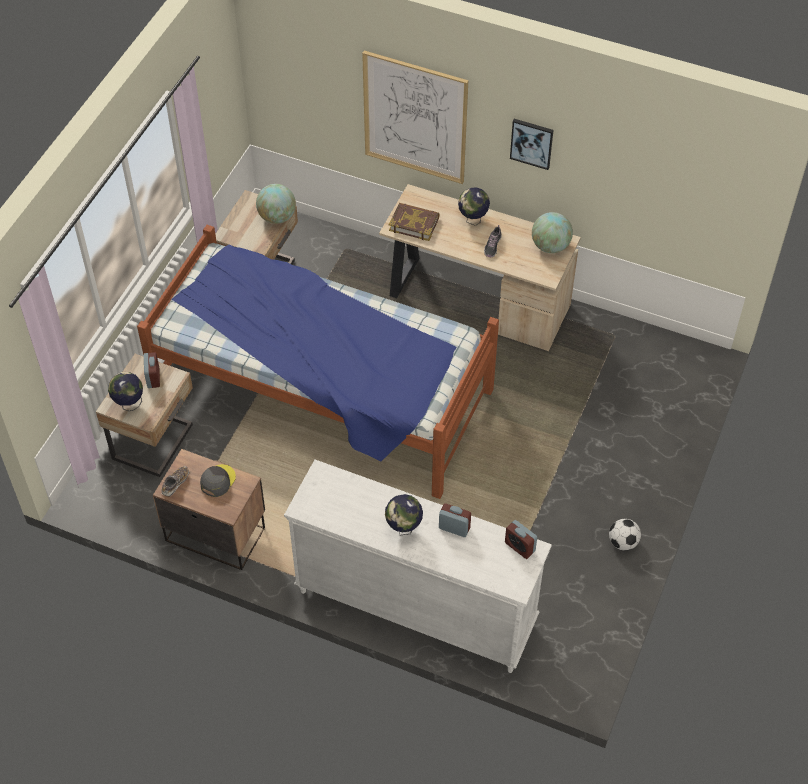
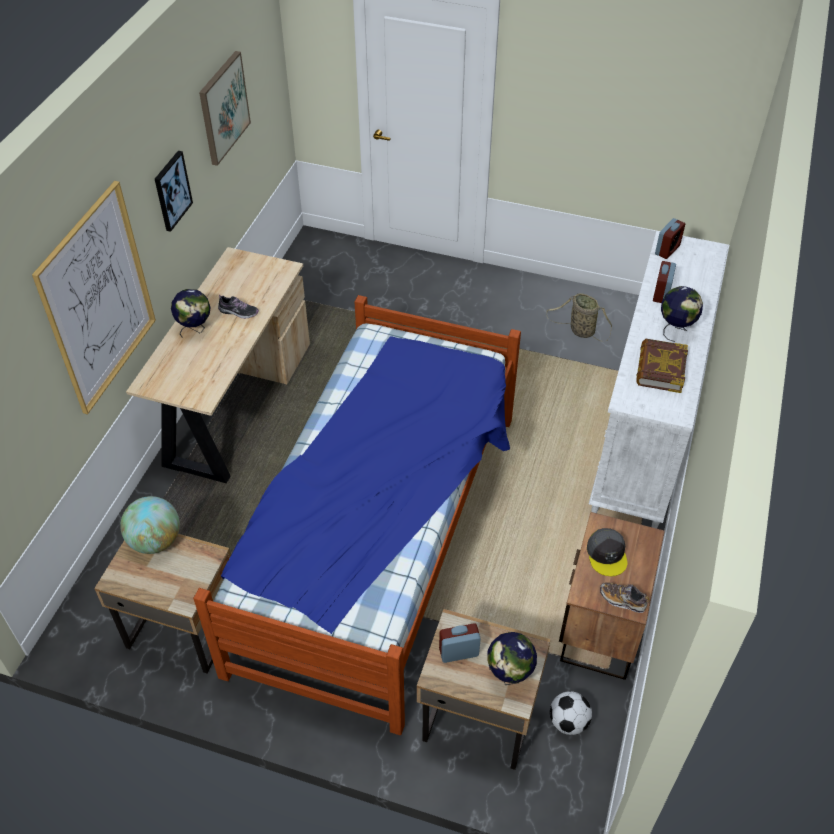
camera: 95 degrees left, 5 degrees down
grey cap [200,464,236,497] -> grey cap turned 120 degrees counterclockwise [587,528,628,576]
book [389,203,440,241] -> book moved to [636,339,688,393]
globe [532,212,573,253] -> none
football [609,519,641,551] -> football moved to [550,691,592,735]
none -> picture [199,51,251,166]
none -> basket [546,293,612,342]

